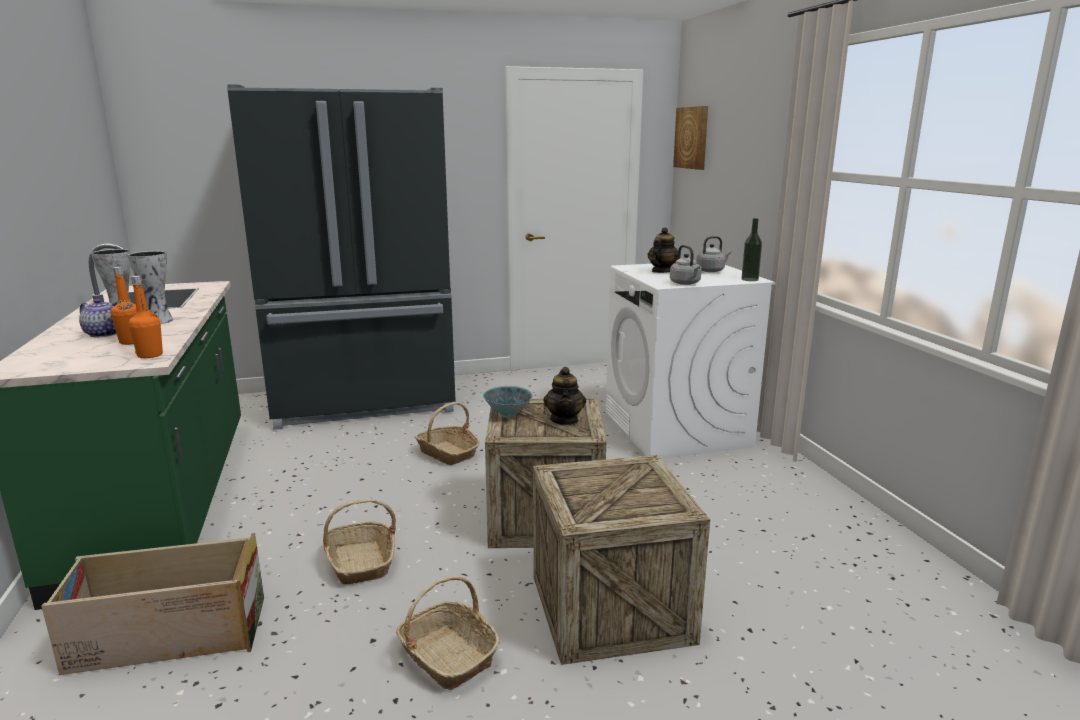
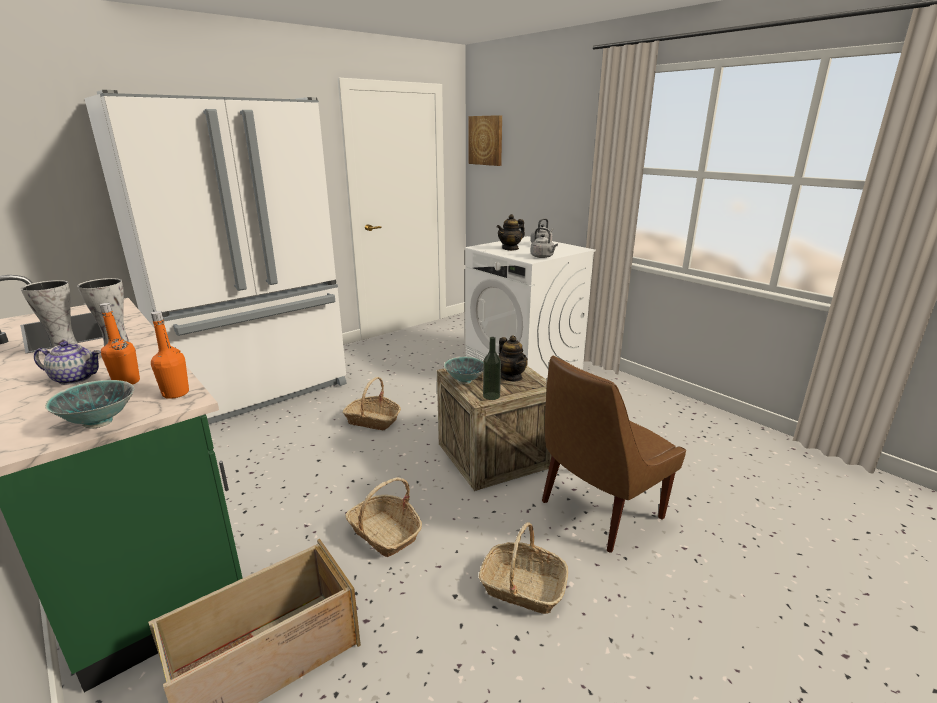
camera: 25 degrees left, 5 degrees up
black fridge [227,84,456,430] -> white fridge [84,90,347,424]
crate [533,455,710,665] -> brown chair [542,356,686,553]
teapot [648,227,678,273] -> teapot turned 135 degrees counterclockwise [497,214,525,251]
bottle [742,218,762,281] -> bottle moved to [483,337,501,400]
none -> bowl [45,380,134,428]

